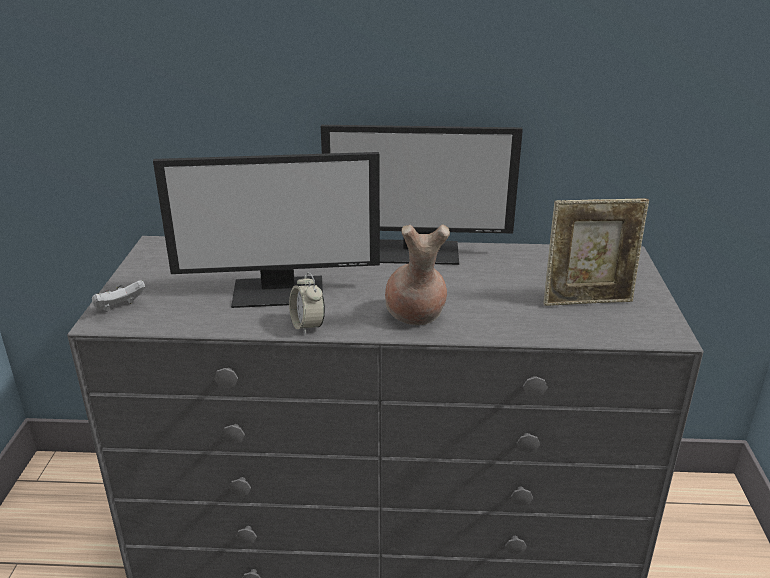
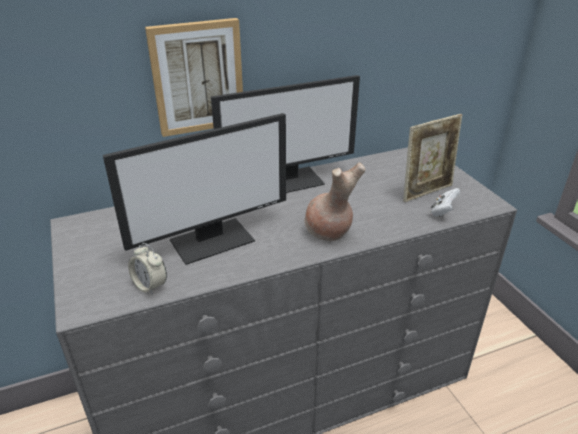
camera: 25 degrees left, 5 degrees up
white game controller [92,280,145,312] -> white game controller moved to [431,188,460,217]
alarm clock [289,272,325,335] -> alarm clock moved to [128,243,167,295]
none -> picture [145,18,243,137]

